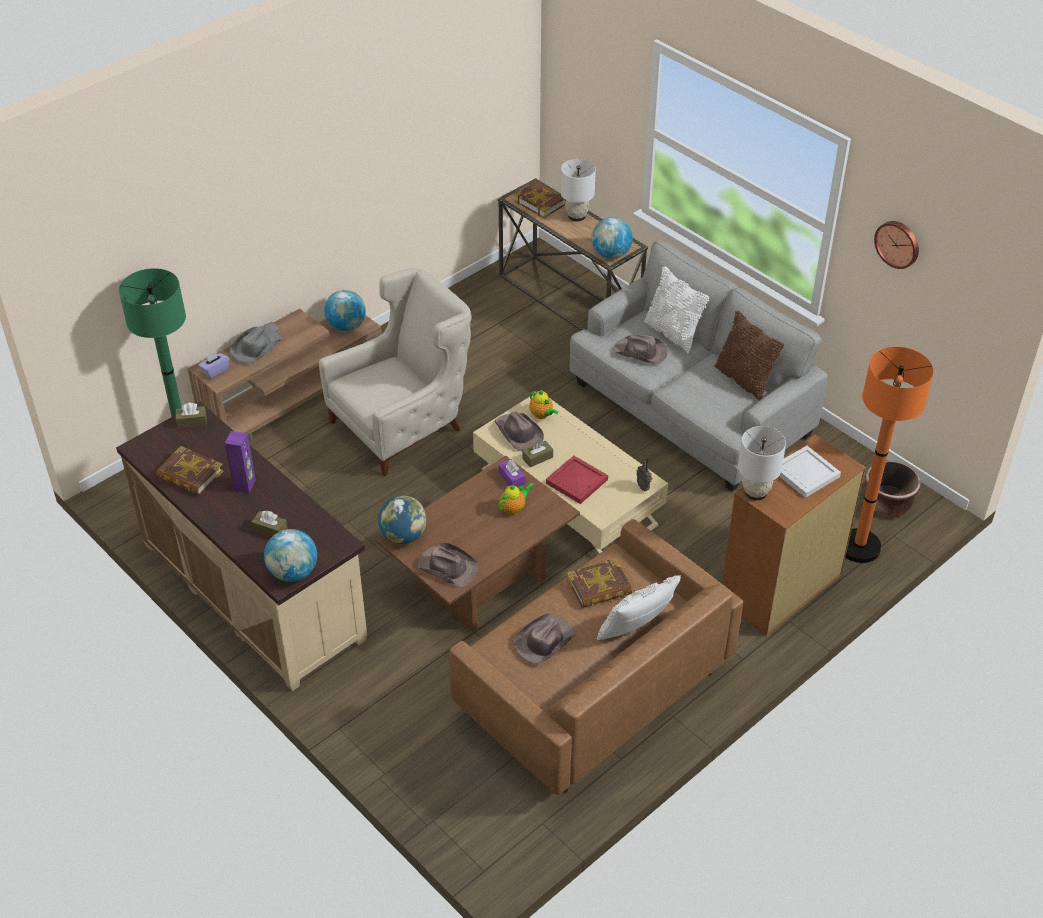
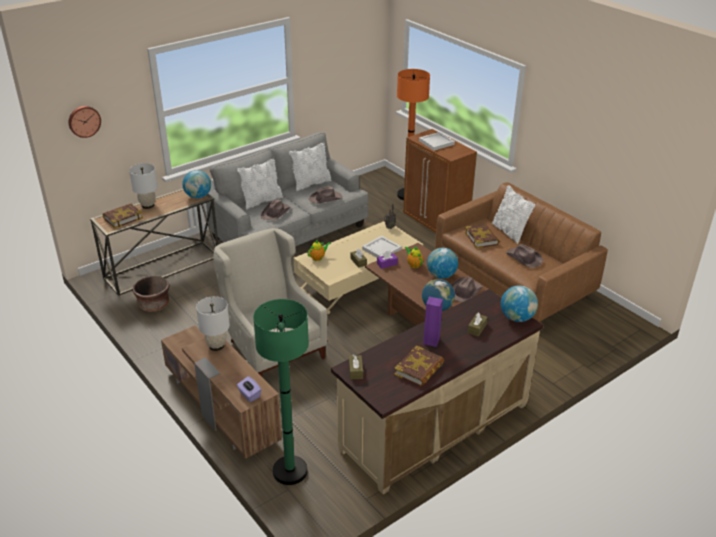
camera: 85 degrees left, 10 degrees down
grey hat [230,327,281,363] -> none
globe [324,290,366,331] -> globe moved to [427,248,458,279]
brown hat [494,412,544,451] -> brown hat moved to [309,186,342,204]
red tray [546,456,608,504] -> white tray [362,236,402,257]
brown pillow [714,311,784,401] -> white pillow [289,143,332,191]
white table lamp [738,426,786,500] -> white table lamp moved to [196,296,230,351]
brown planter [865,461,921,517] -> brown planter moved to [132,276,170,312]
wall clock [874,221,919,269] -> wall clock moved to [68,106,101,138]

